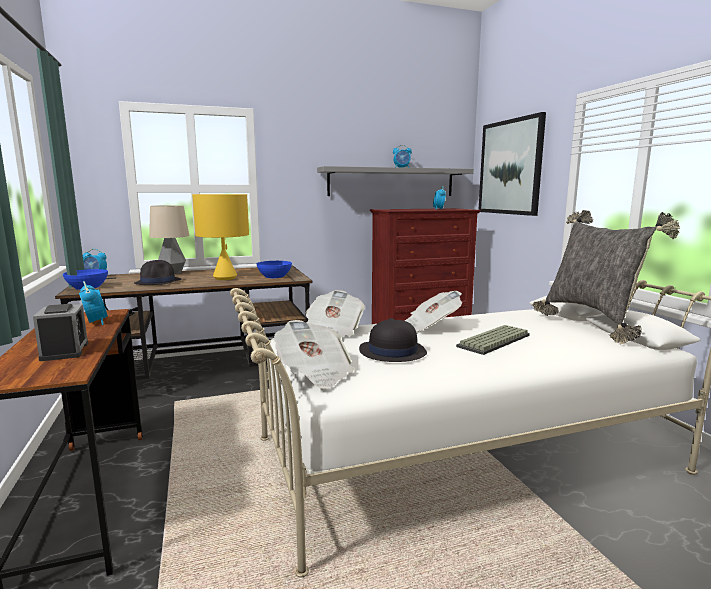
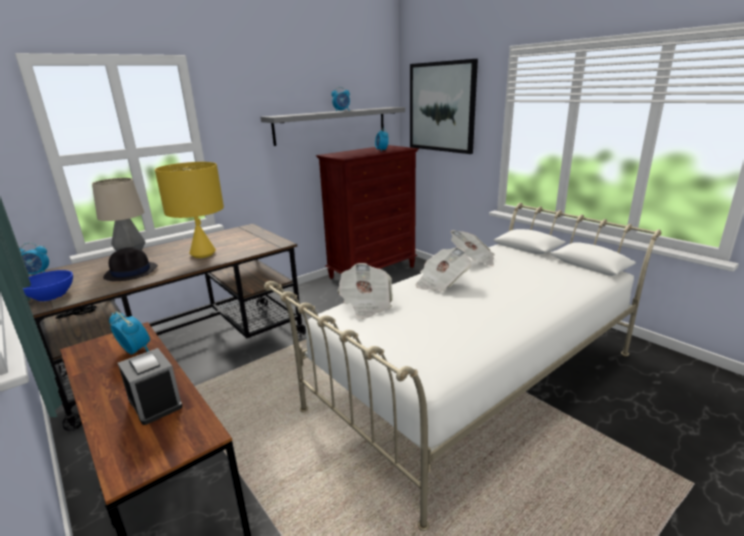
camera: 20 degrees left, 10 degrees up
blue bowl [257,261,292,278] -> none
newspaper [274,320,354,389] -> newspaper moved to [451,230,495,266]
black hat [359,318,427,362] -> none
keyboard [456,325,530,355] -> none
pillow [532,210,680,344] -> none

